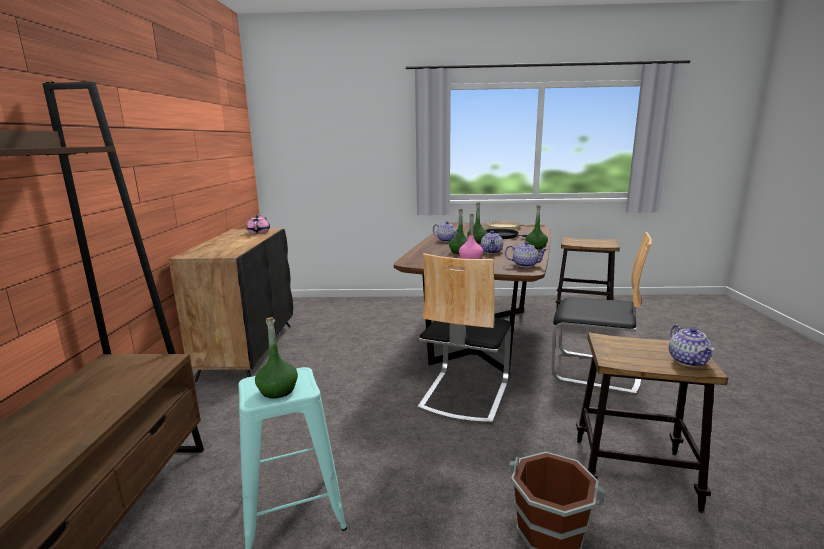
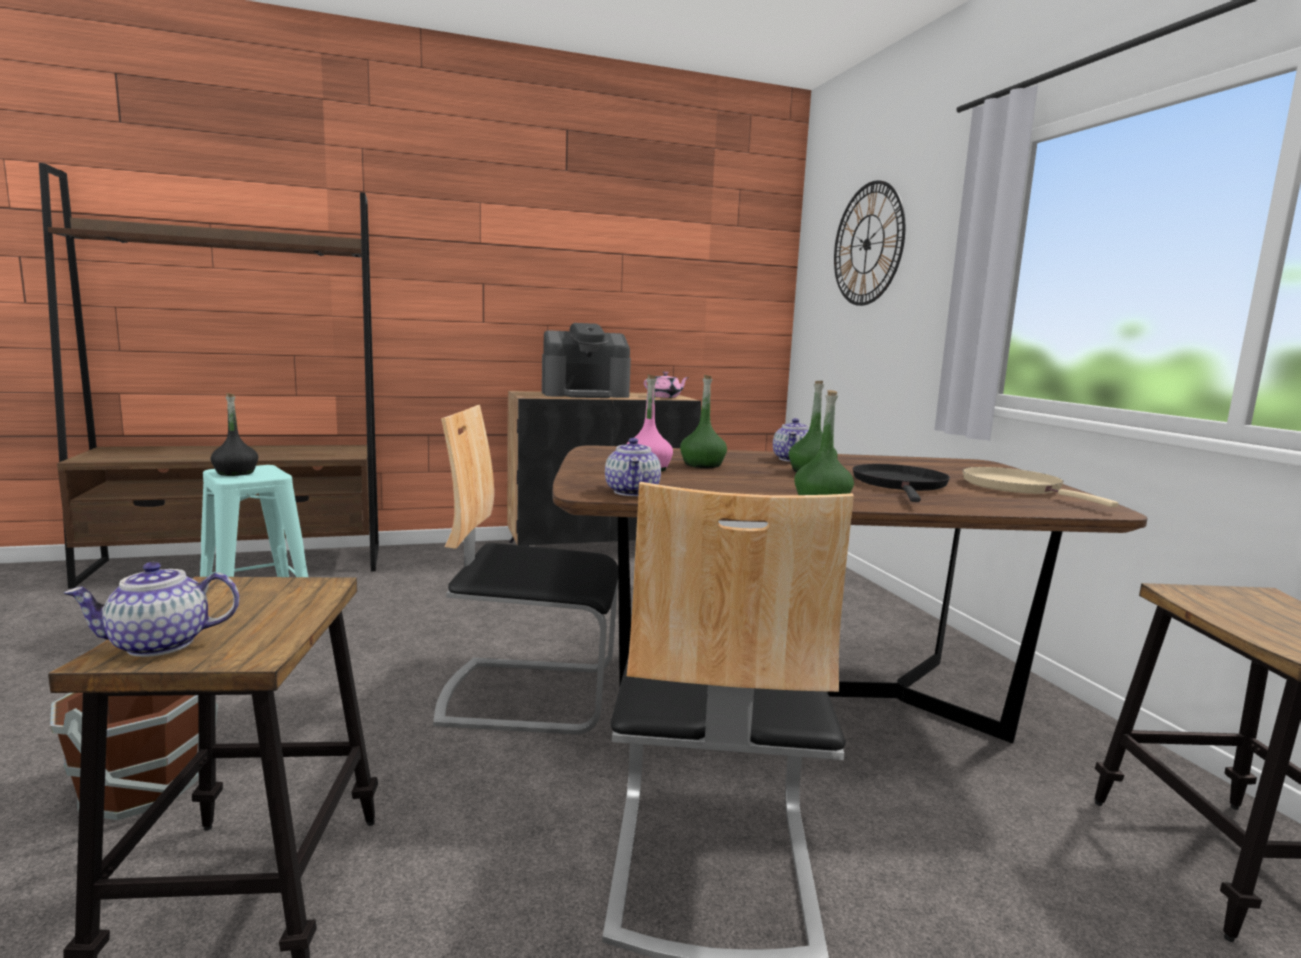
camera: 70 degrees right, 5 degrees down
green bottle [255,317,298,399] -> black bottle [211,393,258,476]
teapot [481,231,503,254] -> none
none -> coffee machine [542,323,631,398]
none -> wall clock [834,180,905,306]

